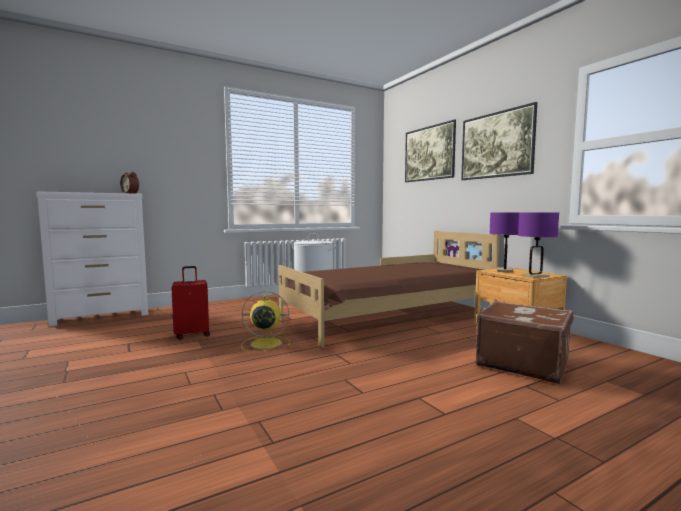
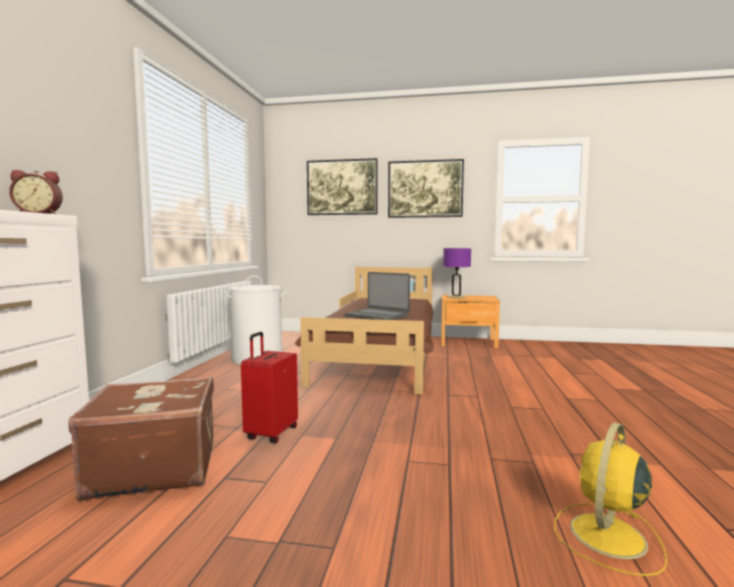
camera: 50 degrees left, 0 degrees up
yellow fan [241,291,290,352] -> yellow fan moved to [555,422,667,576]
brown suitcase [476,301,573,384] -> brown suitcase moved to [68,377,214,501]
purple table lamp [518,212,559,278] -> none
none -> laptop [345,272,410,320]

